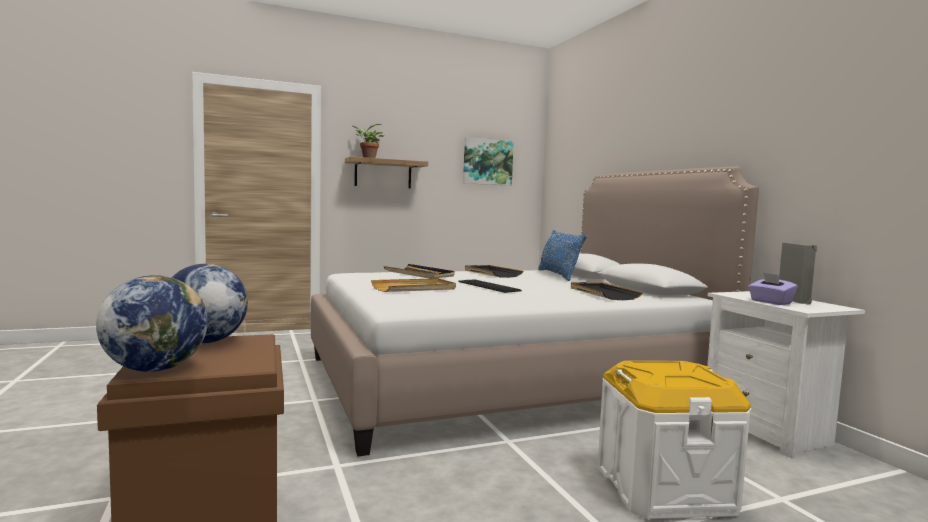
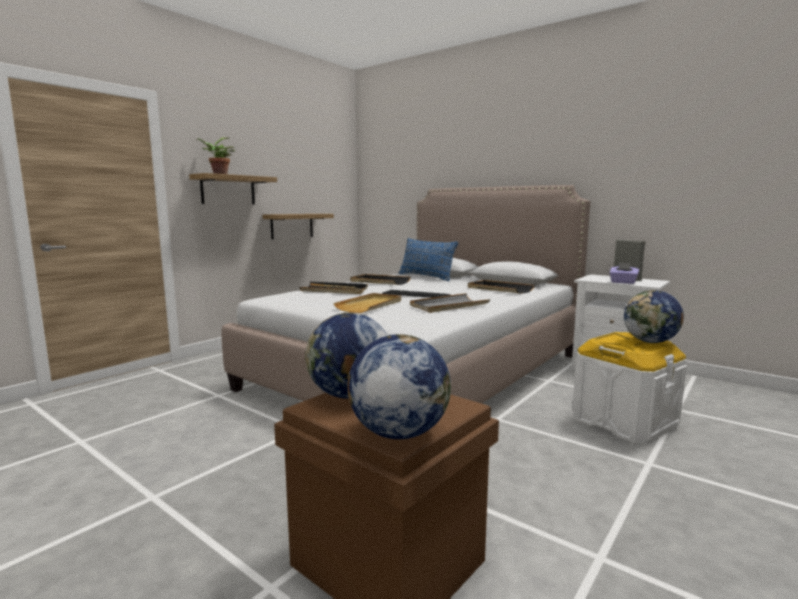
camera: 30 degrees left, 5 degrees up
picture [463,137,514,186] -> none
none -> shelf [263,214,334,240]
none -> grey tray [410,293,490,313]
none -> globe [624,290,684,343]

